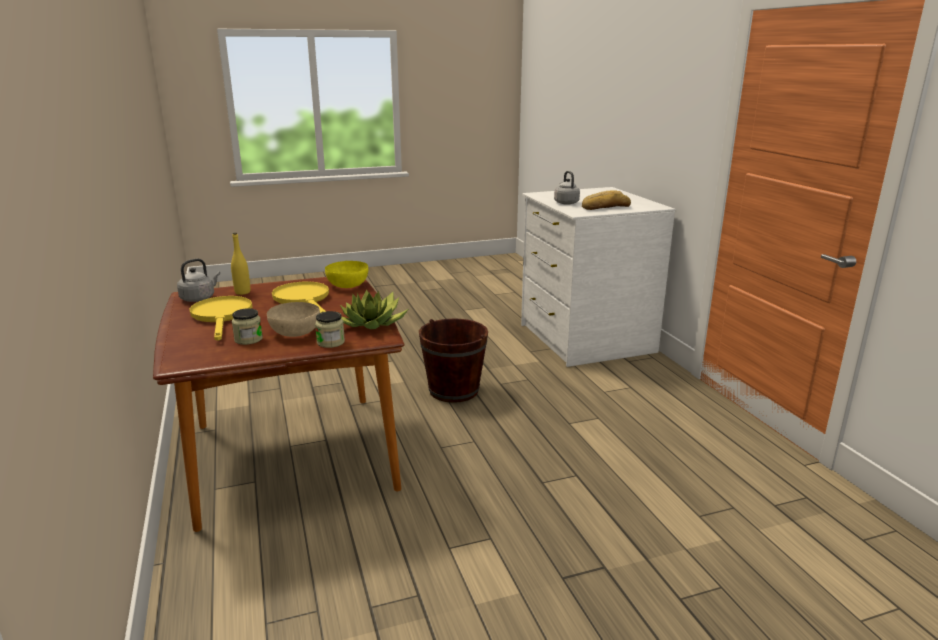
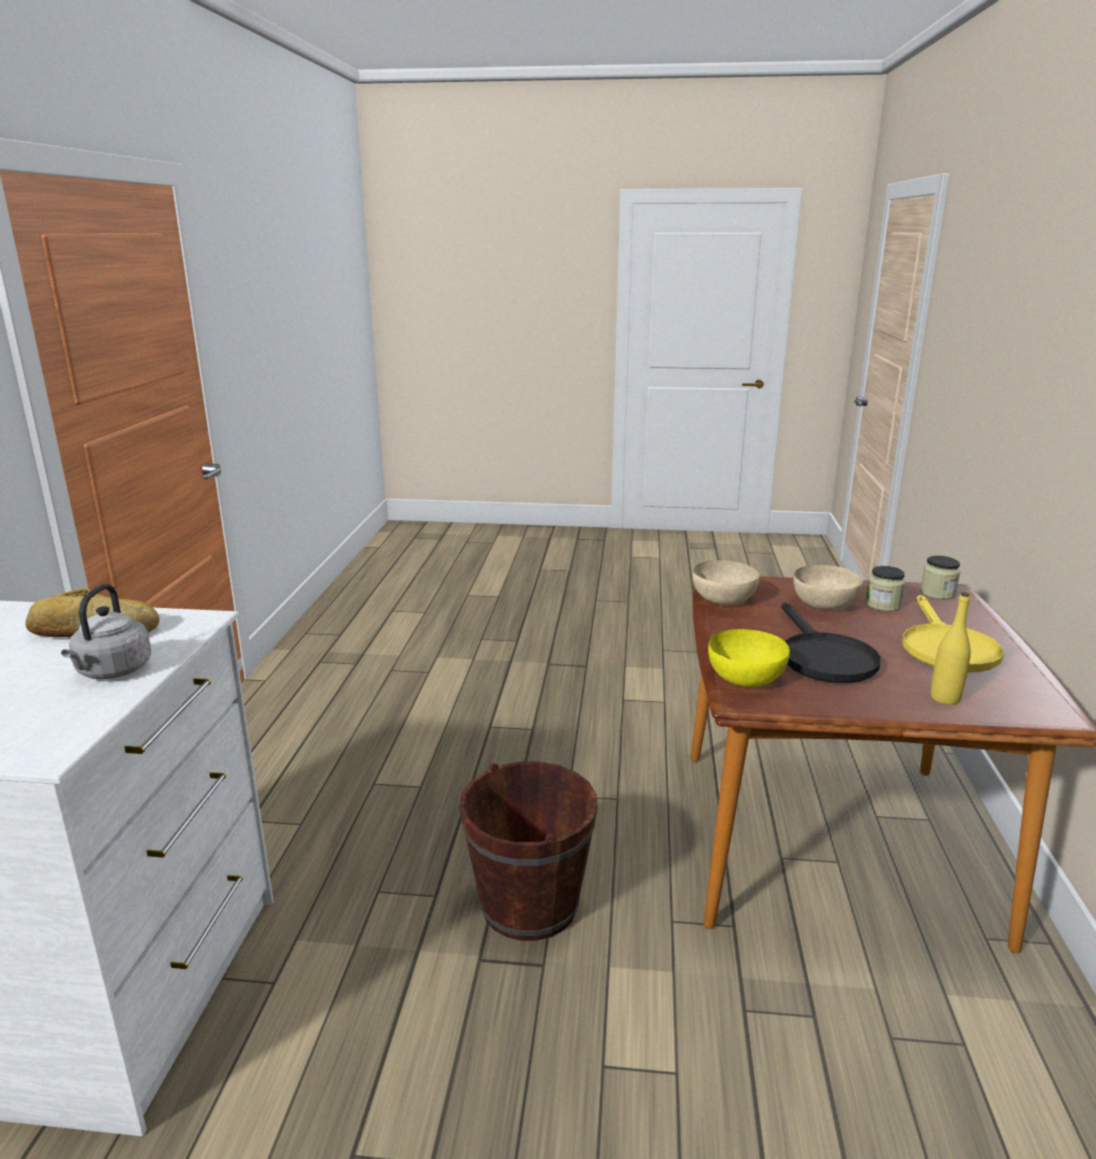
camera: 155 degrees left, 0 degrees up
grey kettle [177,258,220,302] -> none
yellow frying pan [272,281,329,313] -> black frying pan [782,602,881,683]
jar [315,311,345,348] -> jar moved to [920,556,960,600]
potted plant [340,289,408,329] -> beige bowl [693,560,759,605]

